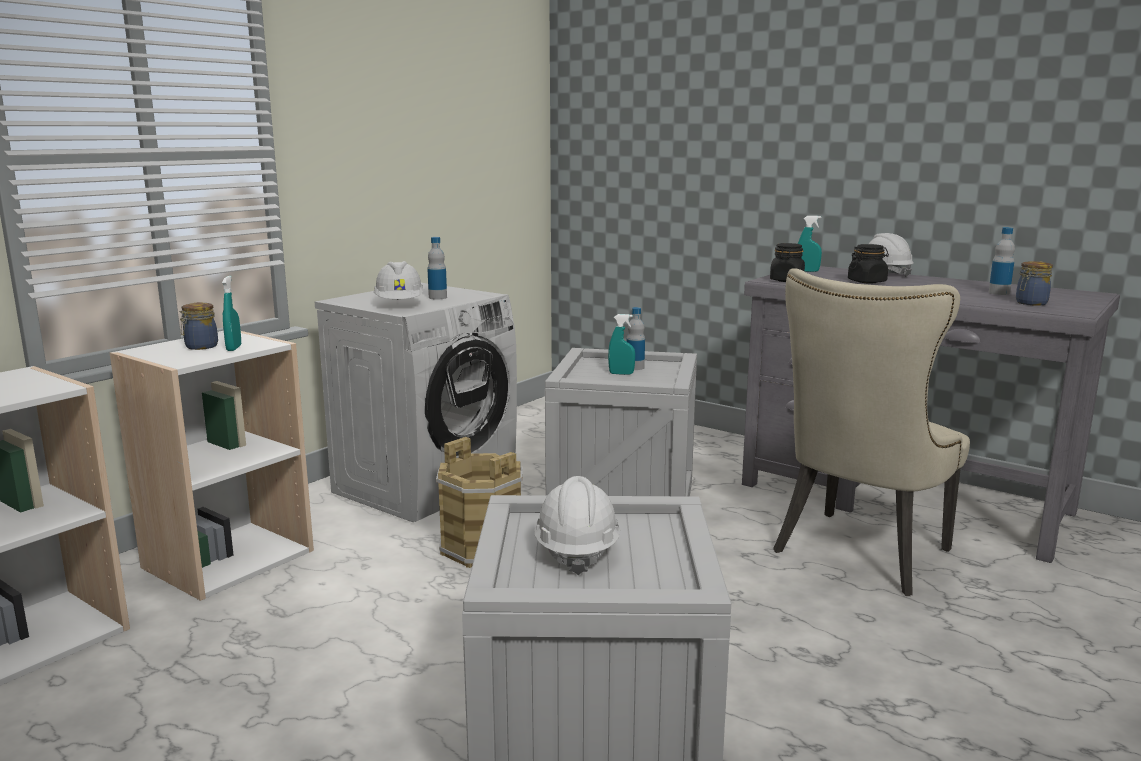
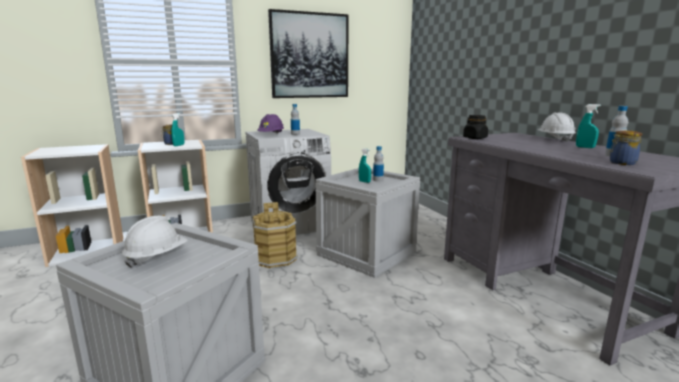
camera: 30 degrees right, 0 degrees up
white hard hat [373,261,424,300] -> purple hard hat [257,114,284,133]
beige chair [773,268,970,596] -> none
turquoise spray bottle [798,216,822,272] -> turquoise spray bottle moved to [576,104,601,148]
black jar [848,244,889,284] -> none
none -> picture [268,9,349,98]

